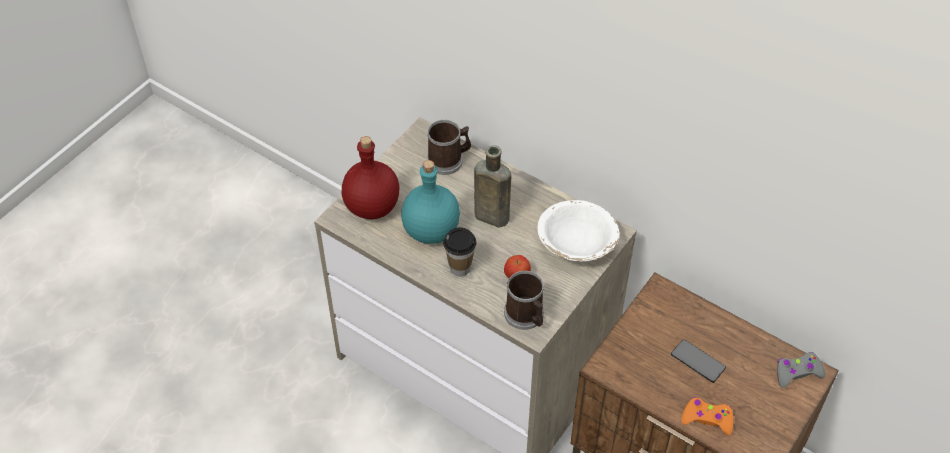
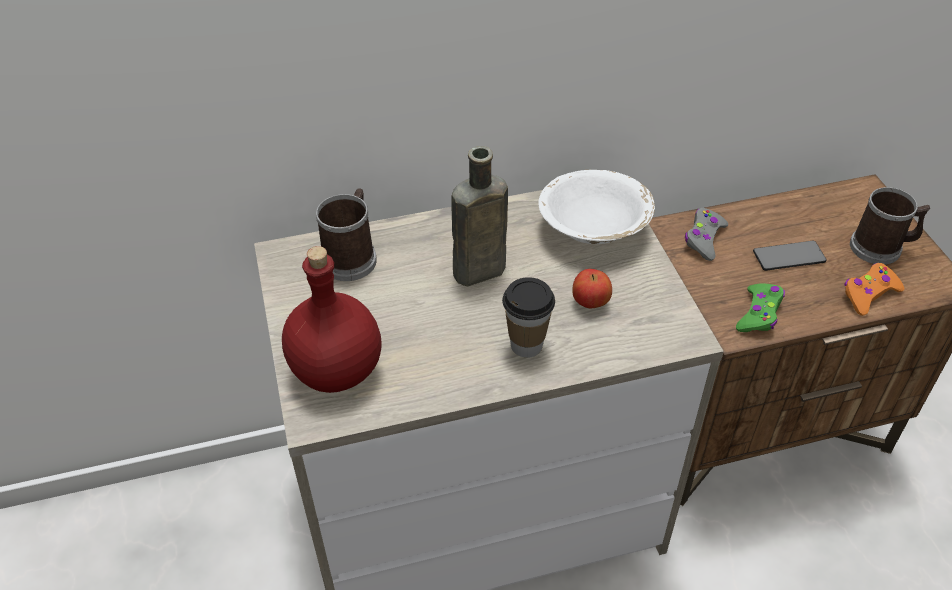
camera: 50 degrees left, 5 degrees down
turquoise bottle [401,160,460,244] -> none
mug [504,271,544,330] -> mug moved to [850,187,930,265]
grey game controller [777,352,826,388] -> grey game controller moved to [685,208,728,261]
none -> green game controller [736,284,785,332]

